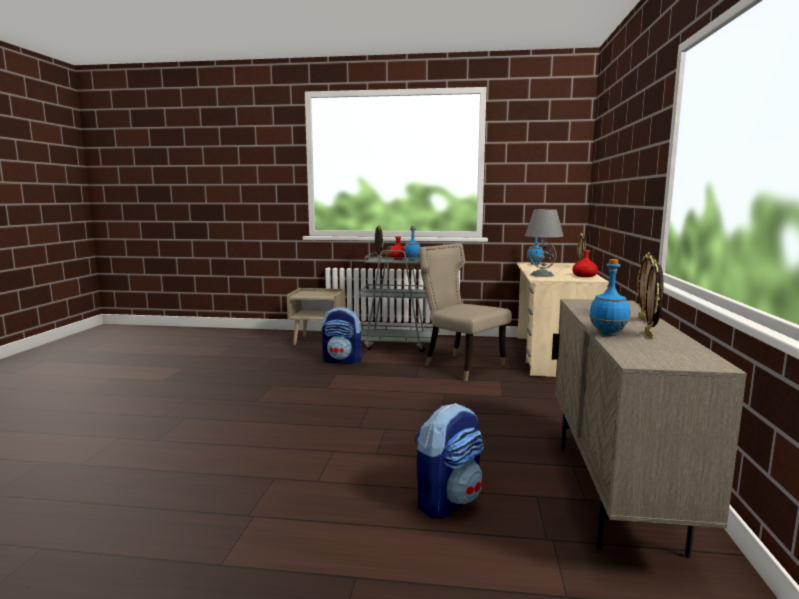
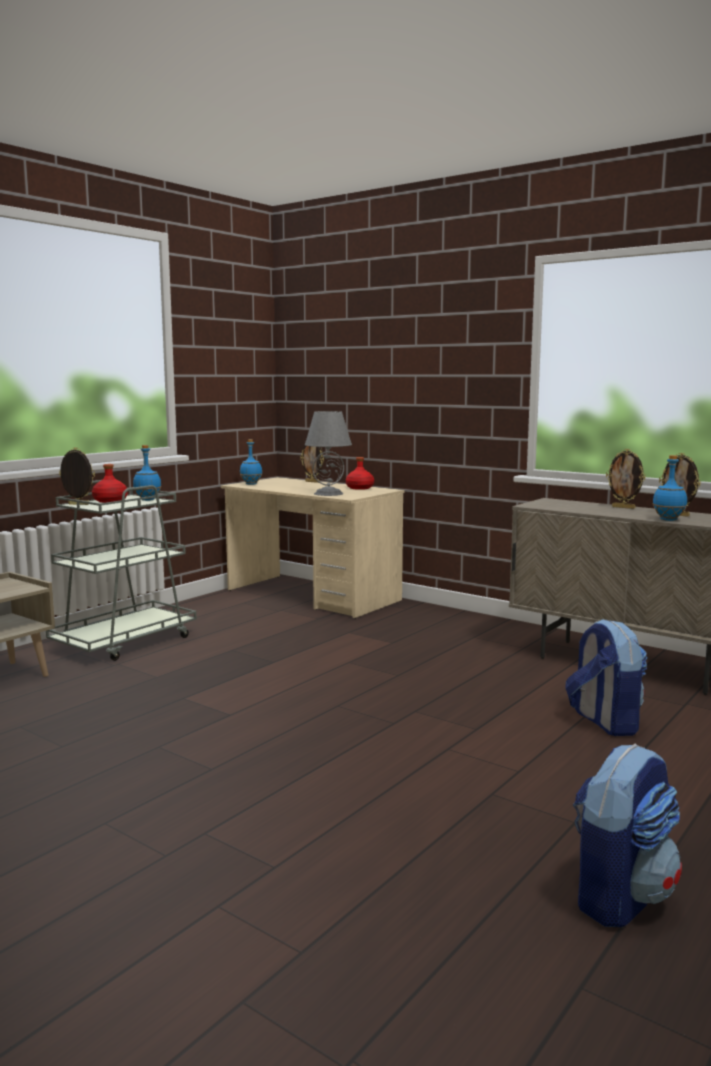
camera: 60 degrees left, 0 degrees up
backpack [322,307,362,364] -> backpack moved to [573,744,682,928]
beige chair [419,243,512,381] -> none

